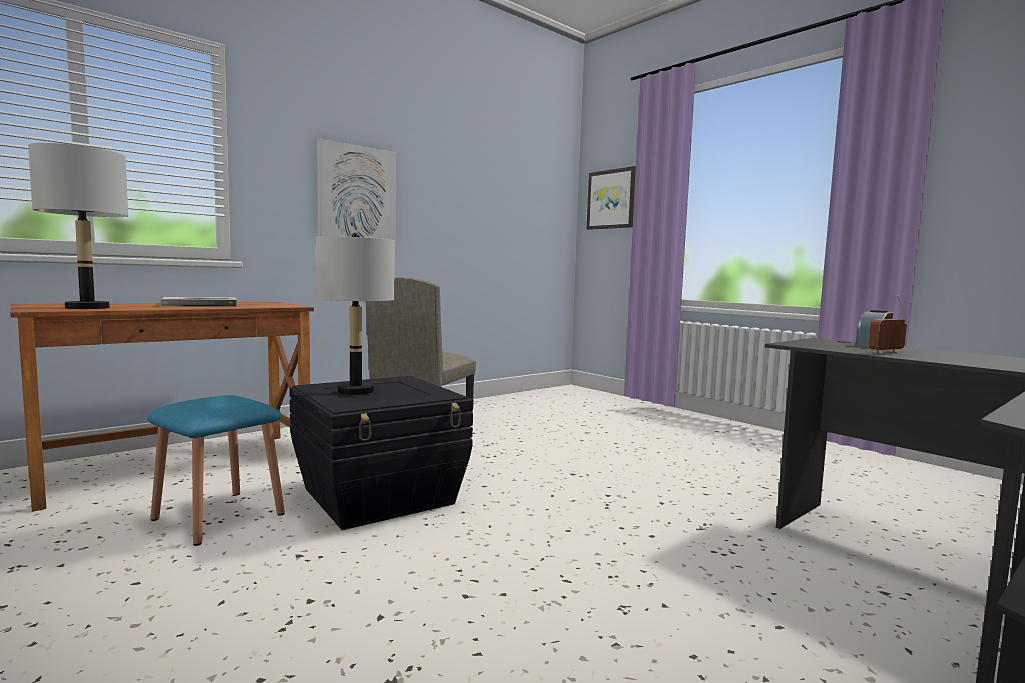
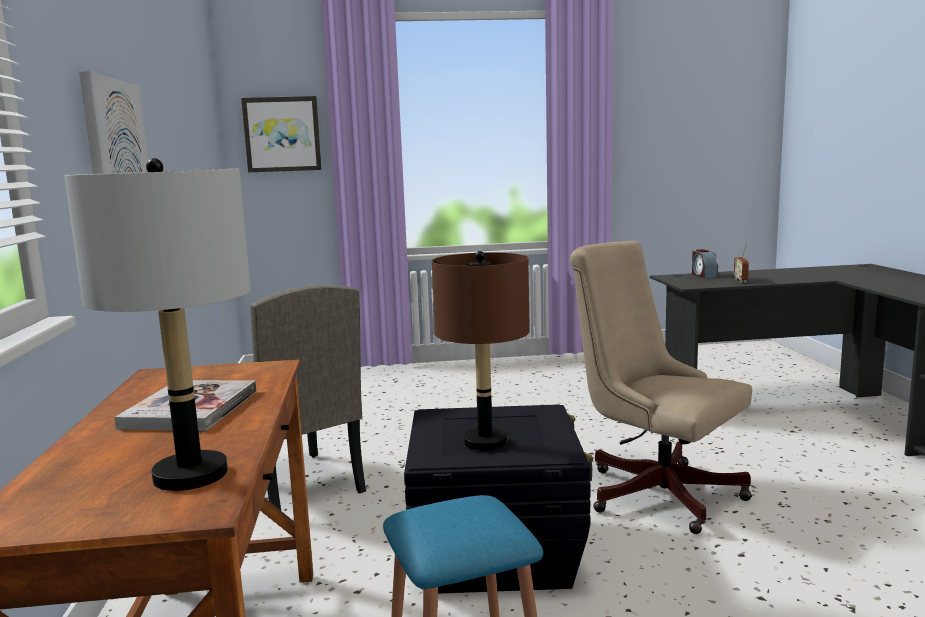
camera: 55 degrees left, 5 degrees up
grey table lamp [315,233,395,395] -> brown table lamp [432,251,530,451]
none -> beige office chair [570,241,752,534]

